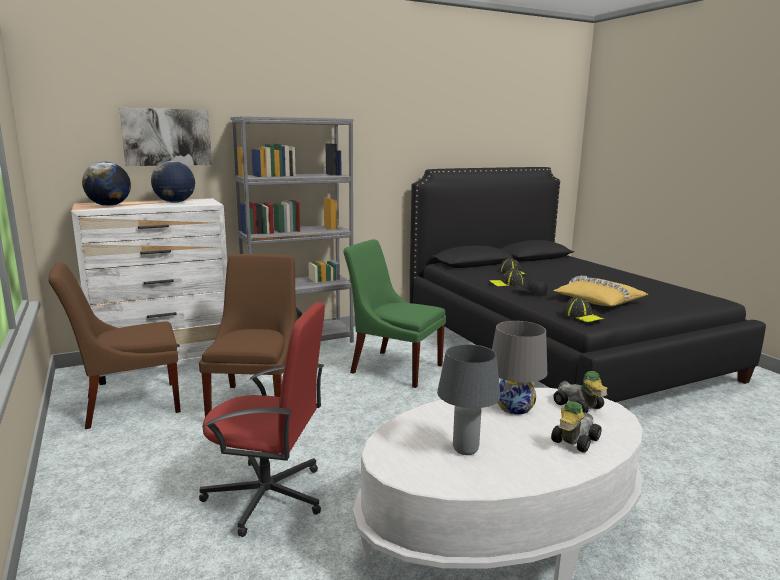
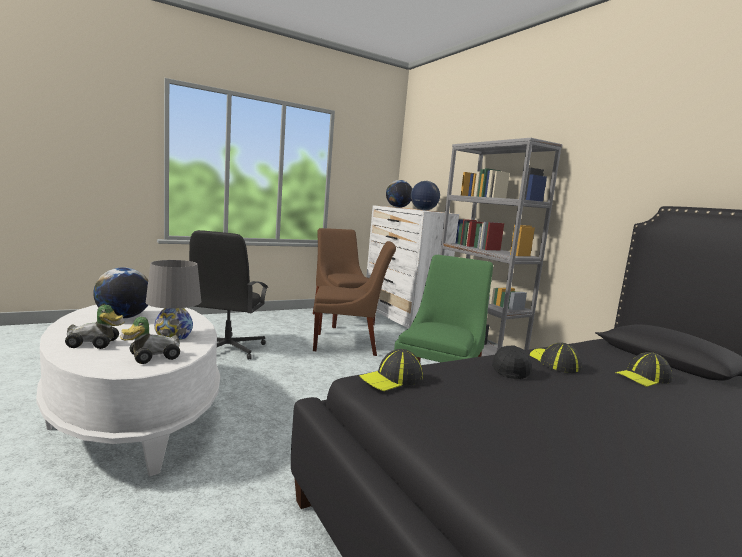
camera: 85 degrees right, 5 degrees down
picture [119,108,212,166] -> none
red office chair [199,302,325,537] -> black office chair [189,230,268,360]
grey table lamp [437,344,501,455] -> globe [93,267,148,319]
toy car [551,401,602,453] -> toy car turned 135 degrees clockwise [65,305,124,349]
yellow pillow [553,276,649,306] -> none

